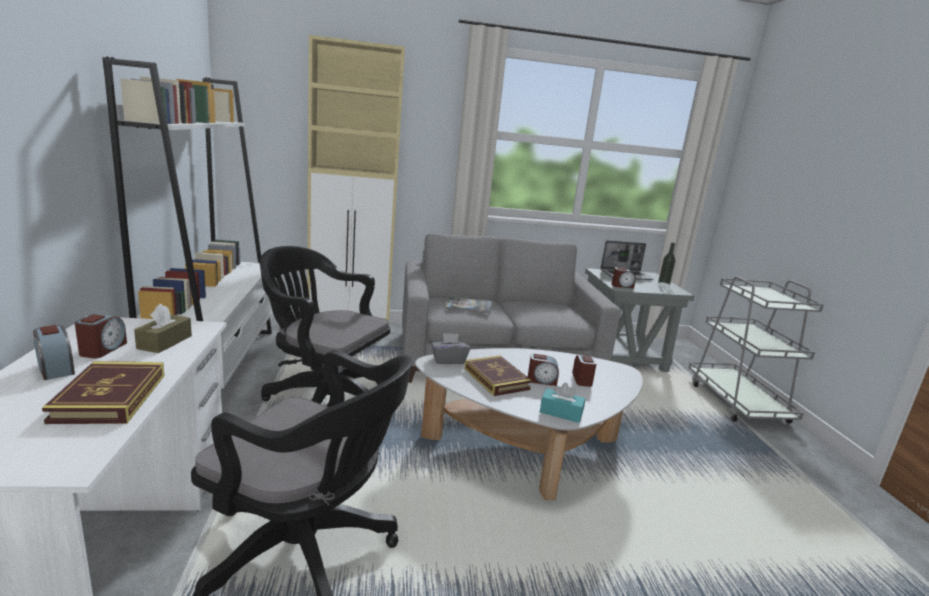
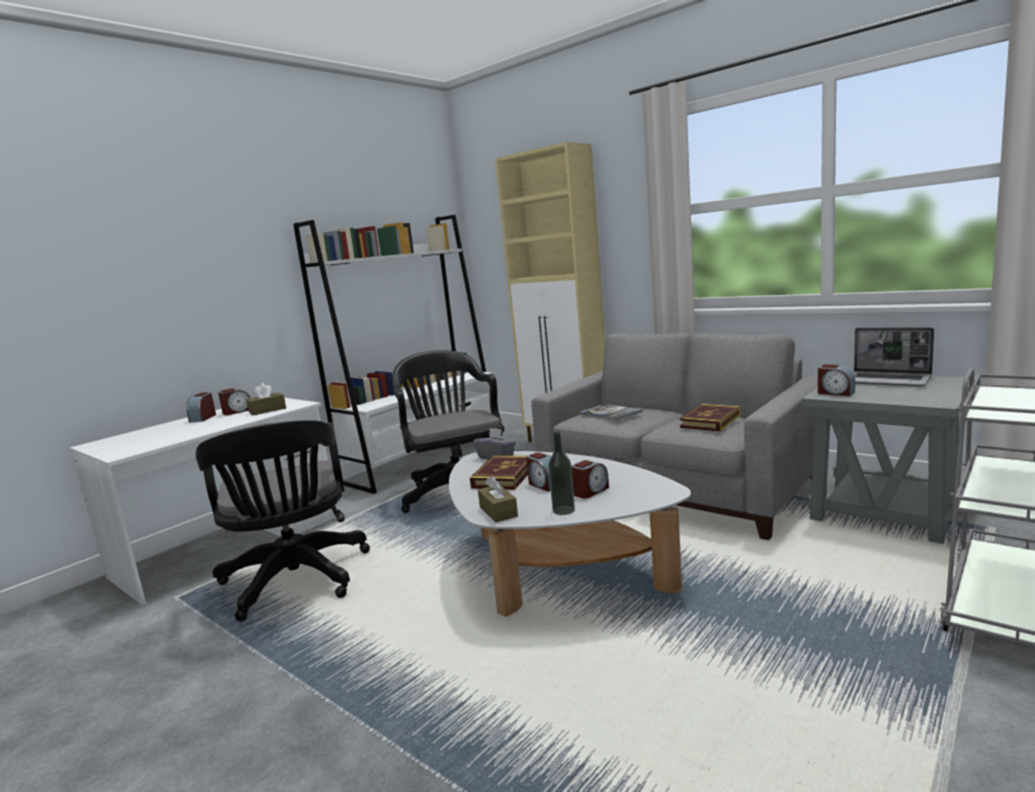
camera: 50 degrees right, 5 degrees down
book [42,361,164,424] -> book moved to [680,404,740,432]
turquoise tissue box [540,383,585,423] -> brown tissue box [478,476,518,523]
bottle [658,243,676,286] -> bottle moved to [548,431,575,515]

